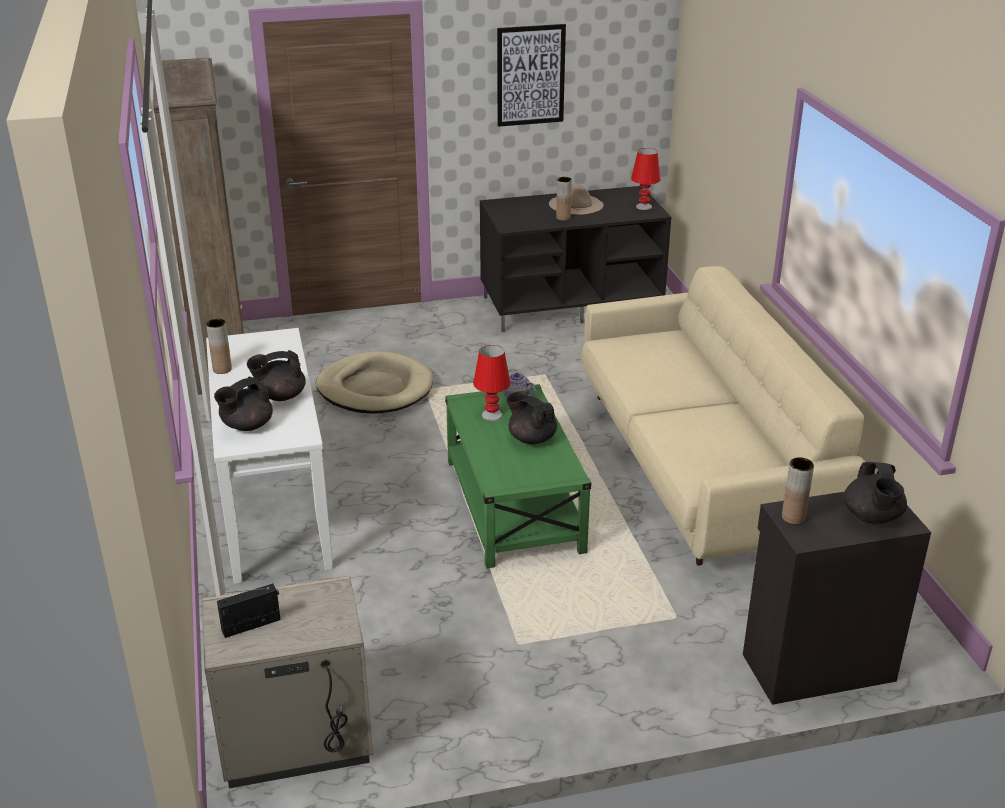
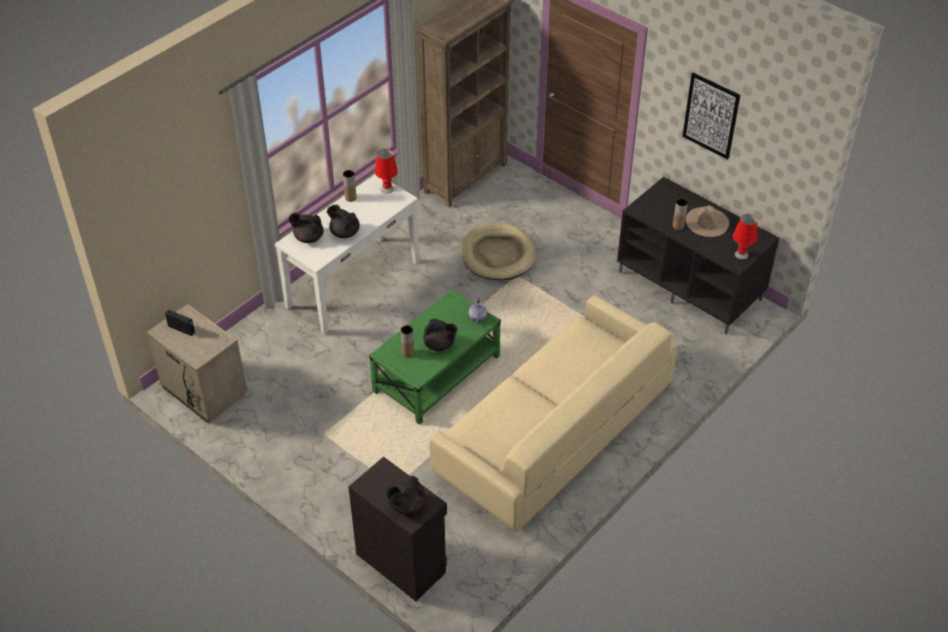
camera: 55 degrees right, 15 degrees up
red table lamp [473,345,511,421] -> red table lamp moved to [375,149,398,194]
black teapot [507,391,557,444] -> black teapot turned 105 degrees clockwise [423,318,458,351]
brown vase [782,457,814,525] -> brown vase moved to [401,325,414,357]

